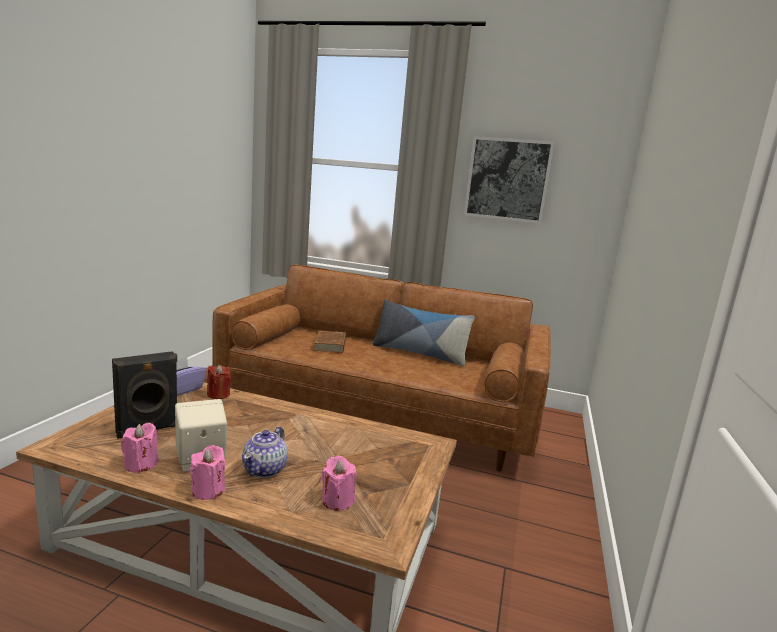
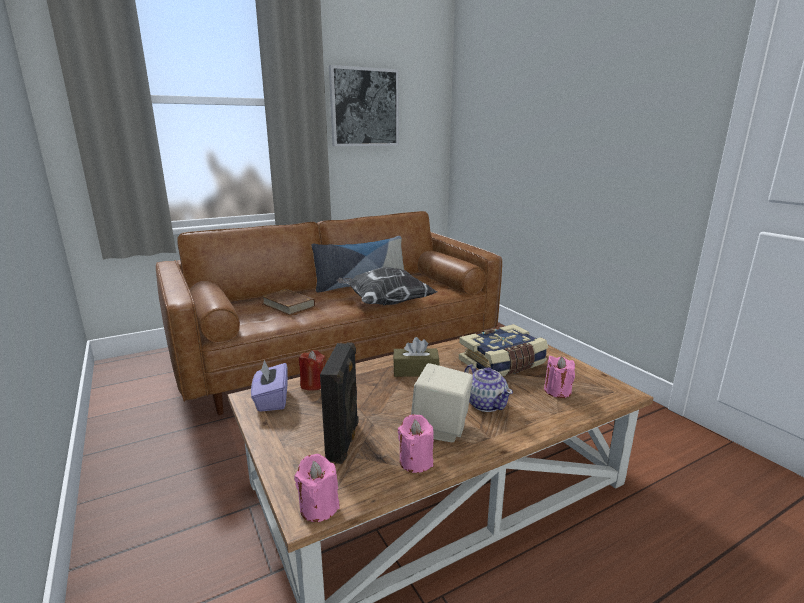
camera: 45 degrees left, 5 degrees up
pink candle [190,445,225,500] -> pink candle moved to [294,454,340,522]
none -> pillow [336,267,437,305]
none -> brown tissue box [393,337,440,377]
none -> book [459,324,548,377]

